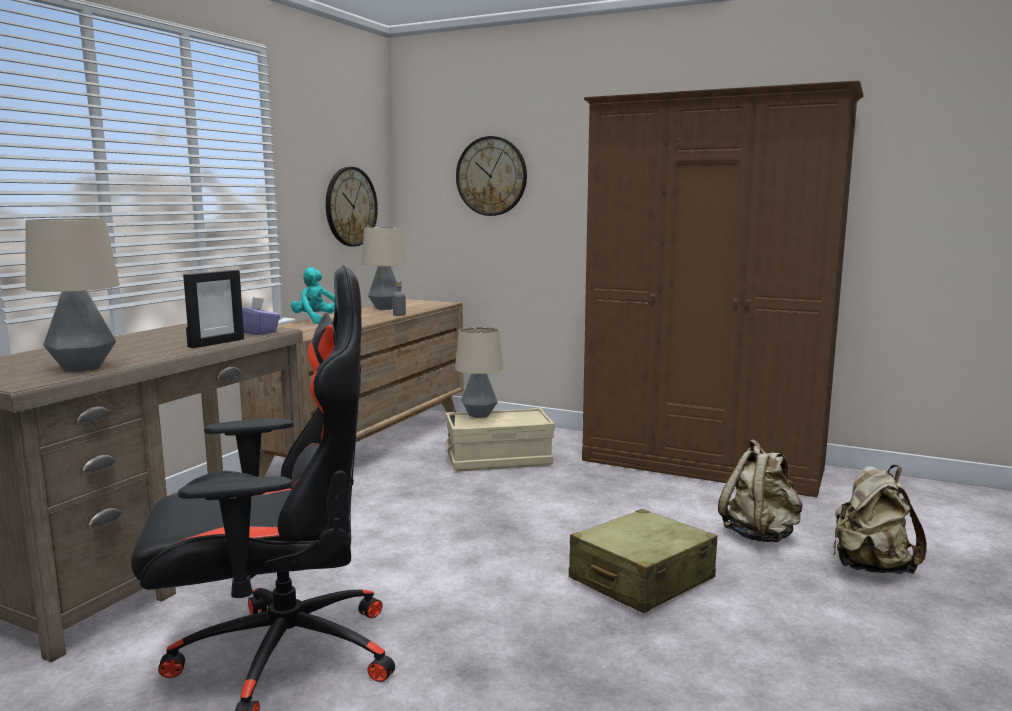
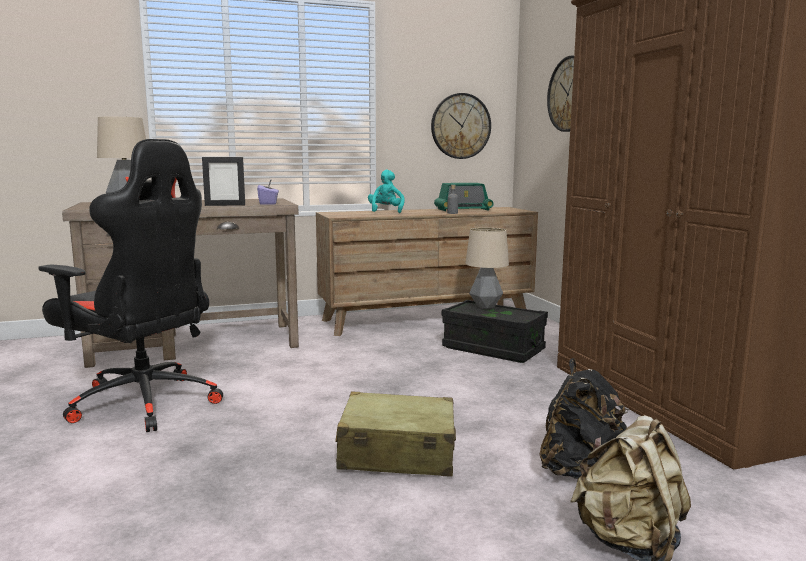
camera: 45 degrees right, 0 degrees up
table lamp [361,227,407,310] -> radio [434,183,494,211]
beige storage box [446,408,555,472] -> black storage box [442,300,548,363]
beige backpack [718,439,803,542] -> black backpack [539,358,629,479]

